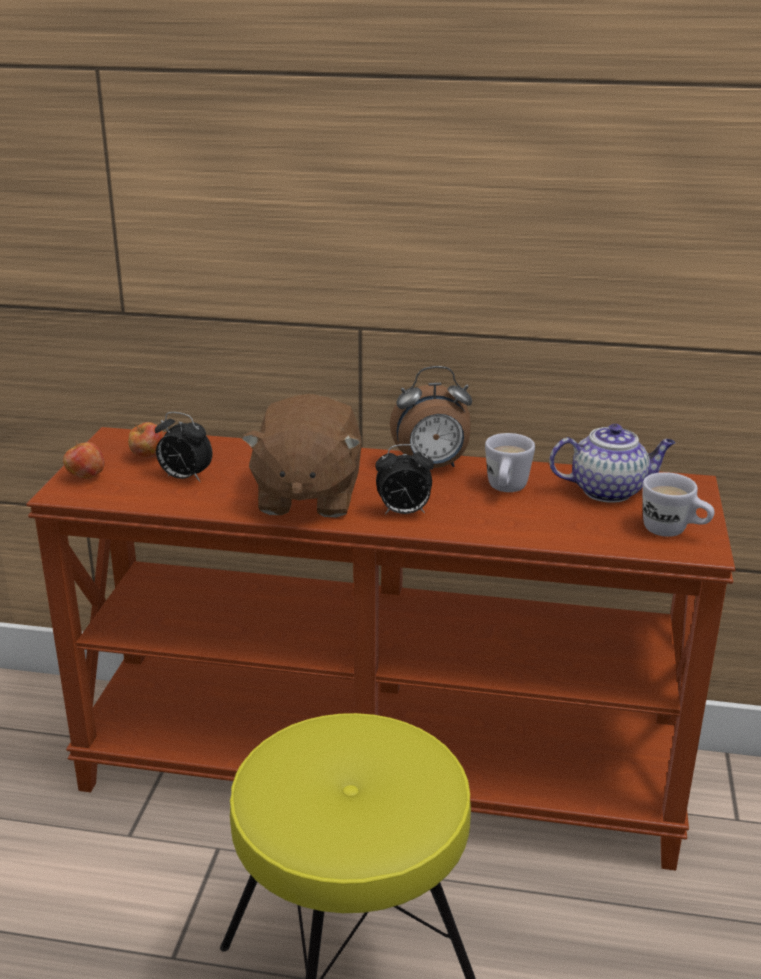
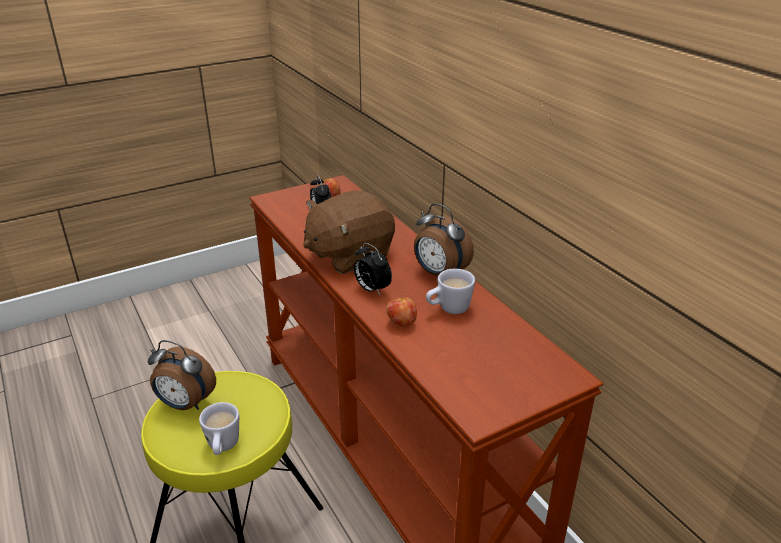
camera: 50 degrees right, 5 degrees up
apple [63,440,105,479] -> apple moved to [386,295,417,326]
teapot [549,424,675,503] -> none
white mug [642,472,714,537] -> white mug moved to [199,402,239,455]
none -> alarm clock [148,340,216,410]

